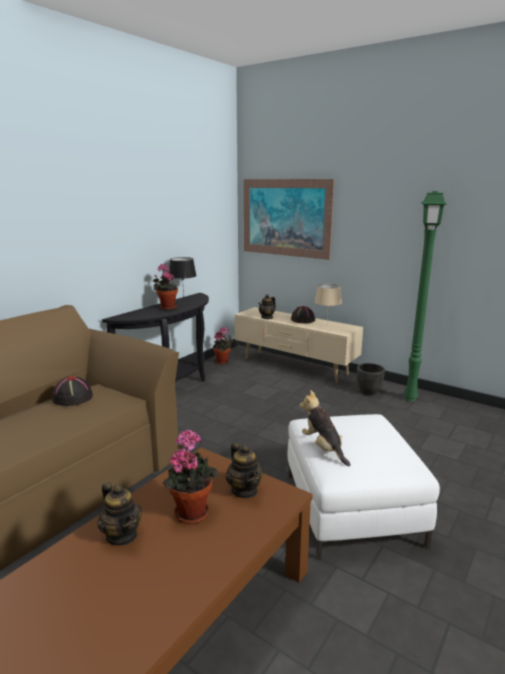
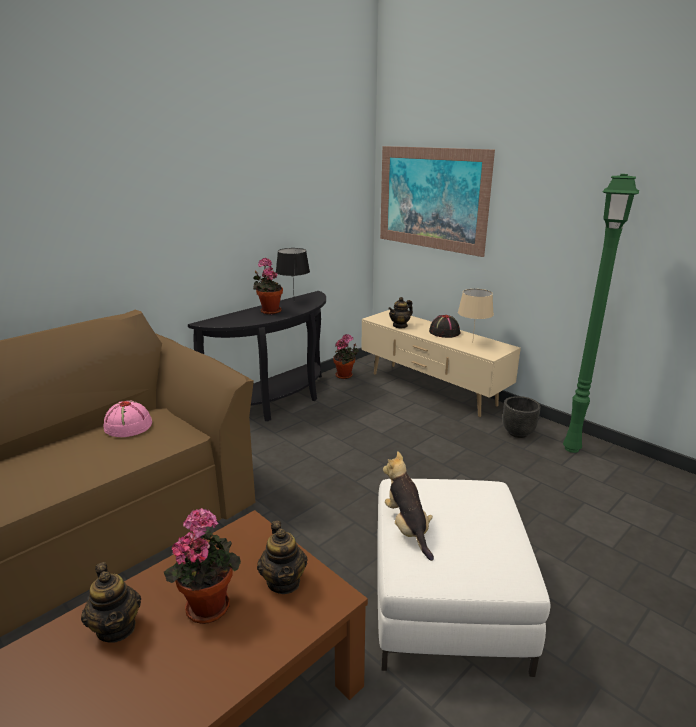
camera: 10 degrees right, 5 degrees up
black hat [52,376,93,406] -> pink hat [103,401,152,437]

